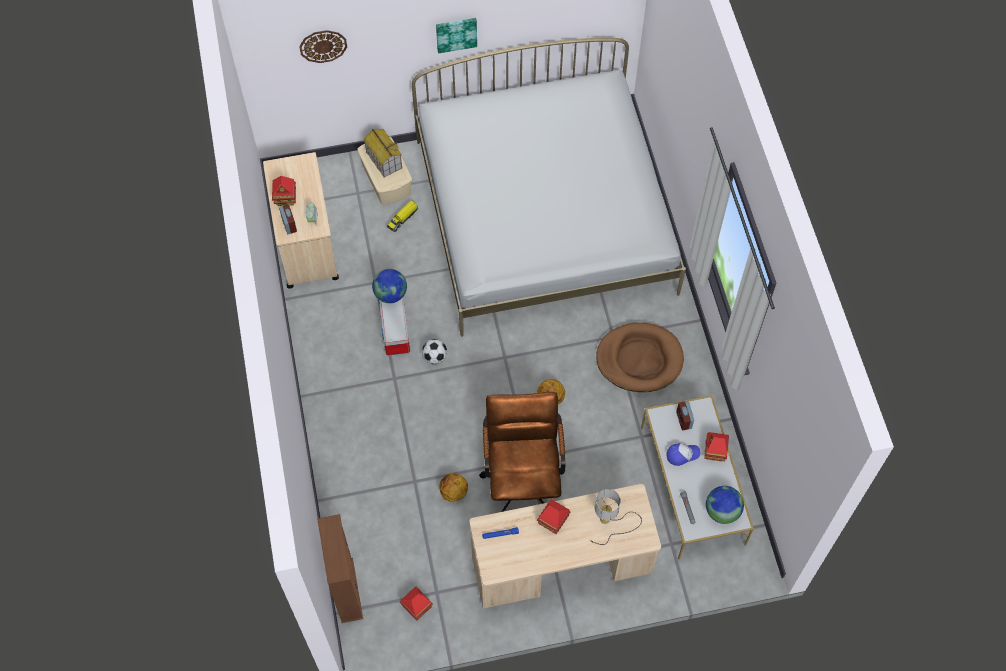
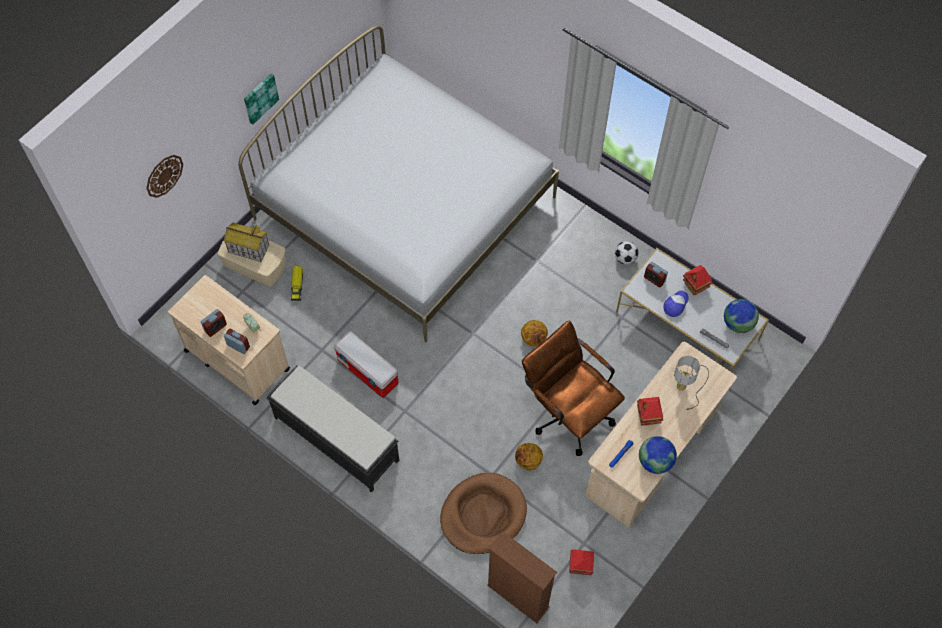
camera: 40 degrees left, 0 degrees up
toy house [272,176,296,206] -> alarm clock [201,309,227,337]
globe [372,269,407,303] -> globe moved to [639,436,677,474]
football [422,339,447,364] -> football moved to [615,241,638,265]
brown dog bed [596,322,684,392] -> brown dog bed moved to [440,473,527,554]
none -> black bench [266,365,399,493]

